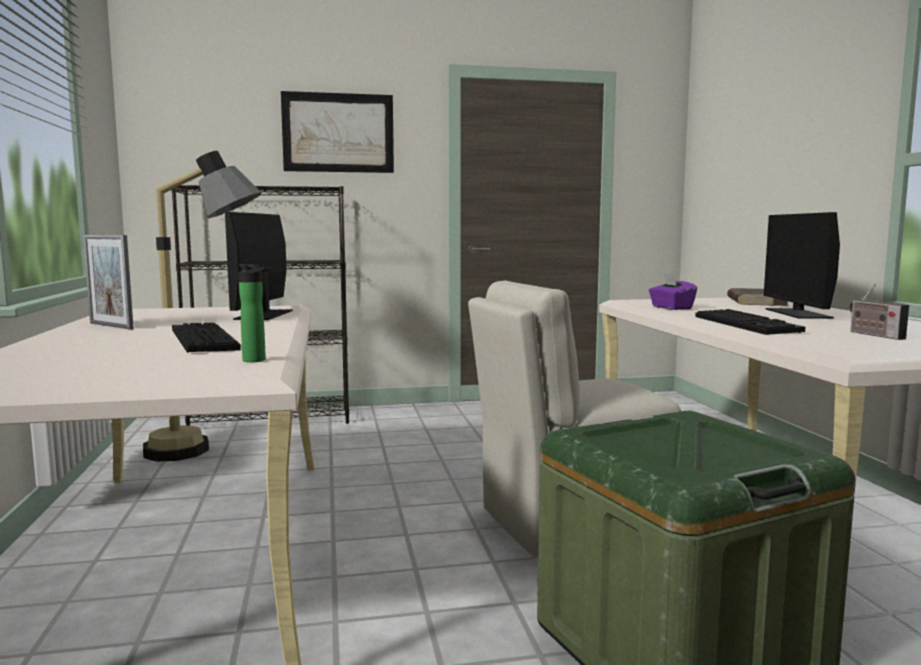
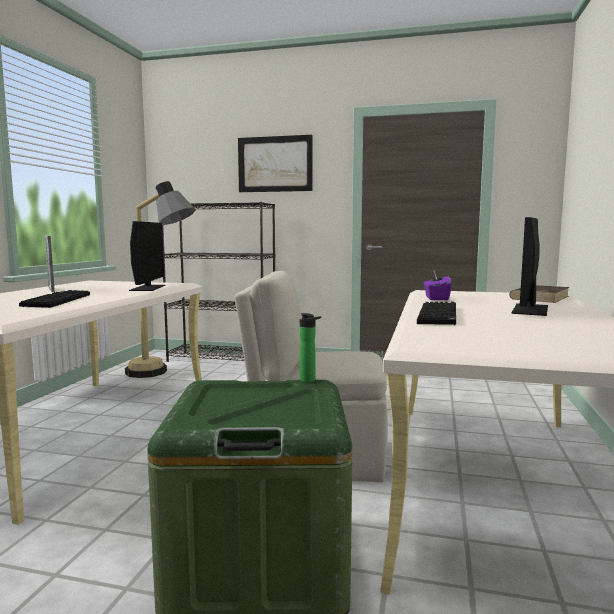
camera: 25 degrees right, 0 degrees up
monitor [225,212,293,320] -> monitor turned 150 degrees clockwise [129,221,165,291]
bottle [238,264,271,362] -> bottle moved to [300,313,321,382]
radio [849,283,909,340] -> none

